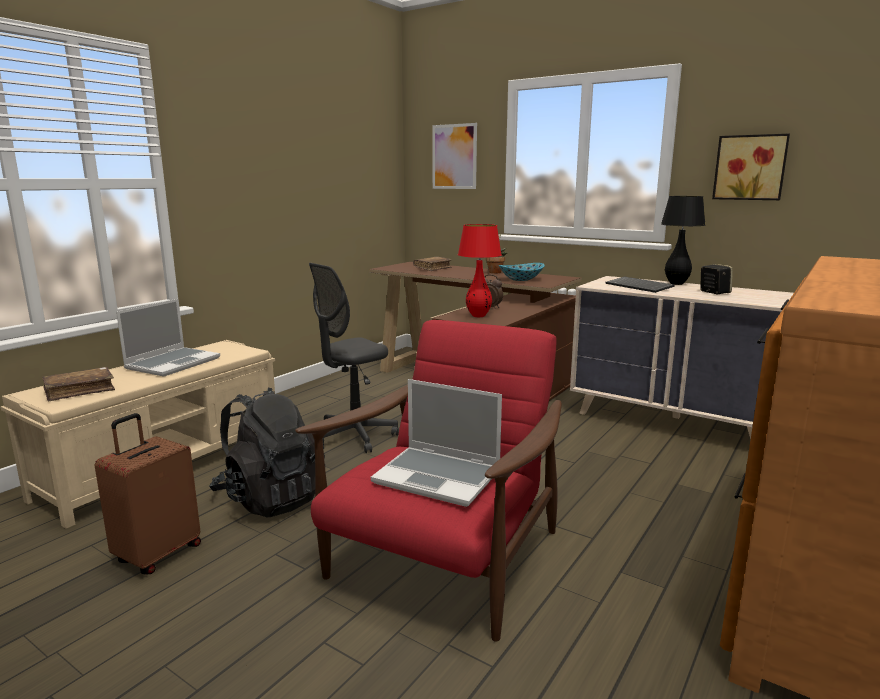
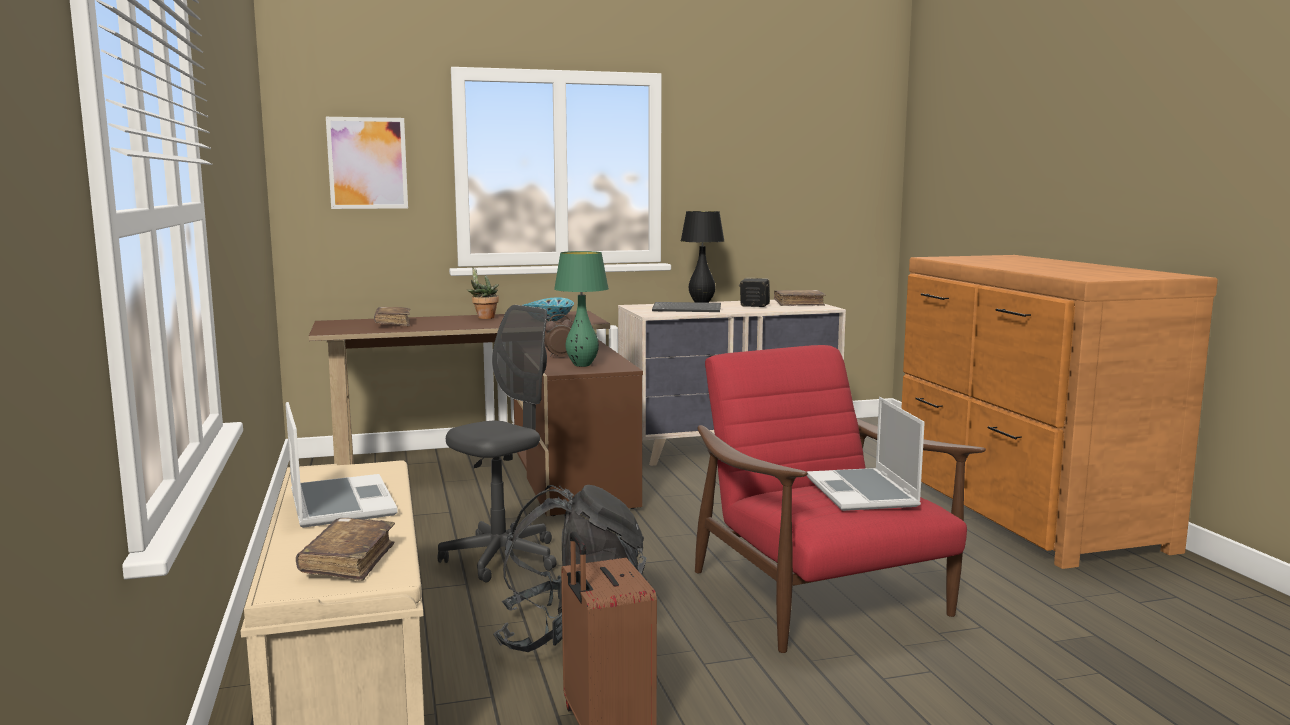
camera: 50 degrees left, 5 degrees down
grey office chair [309,263,399,453] -> grey office chair turned 135 degrees counterclockwise [437,305,557,583]
laptop [371,379,502,507] -> laptop turned 105 degrees clockwise [806,397,925,511]
red table lamp [458,224,502,317] -> green table lamp [554,251,609,367]
picture [712,134,790,200] -> none
none -> brown book [774,290,826,306]

